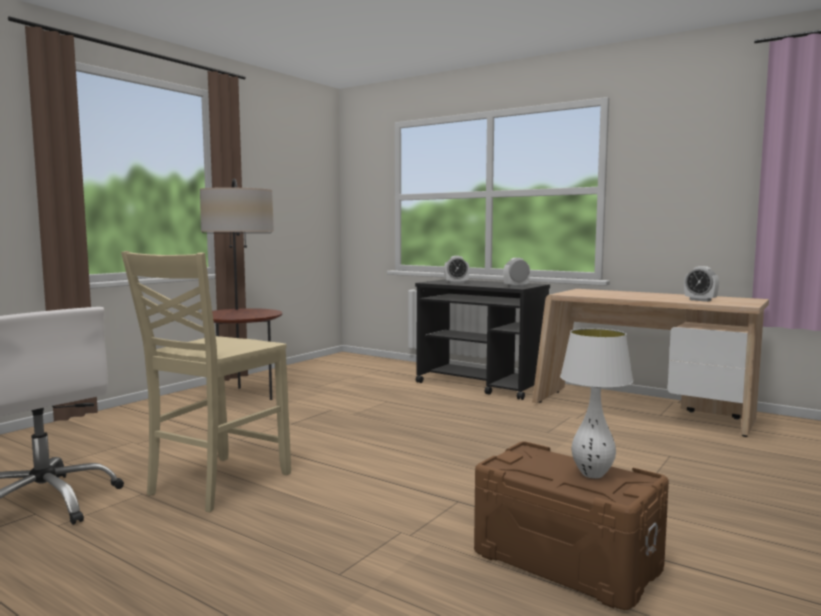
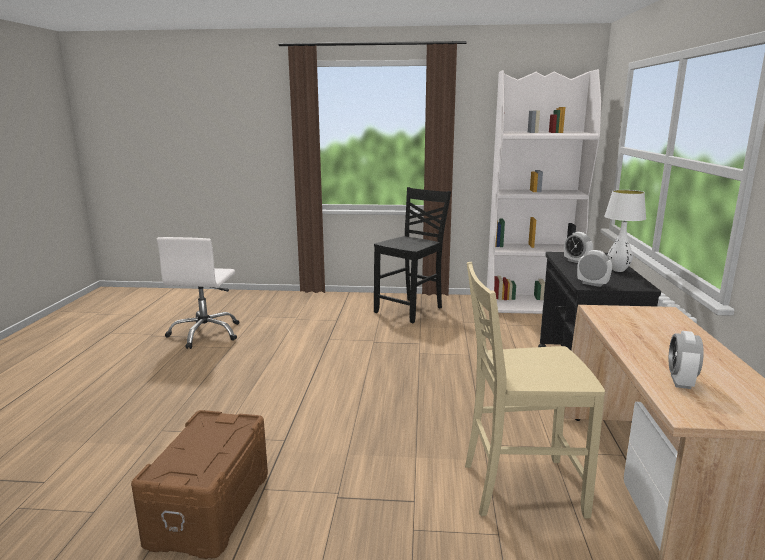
camera: 60 degrees right, 10 degrees up
beige chair [121,251,291,512] -> beige chair moved to [465,262,605,519]
floor lamp [200,178,282,400] -> black chair [374,187,451,323]
white table lamp [560,328,634,478] -> white table lamp moved to [604,190,646,272]
none -> white bookcase [487,69,601,314]

